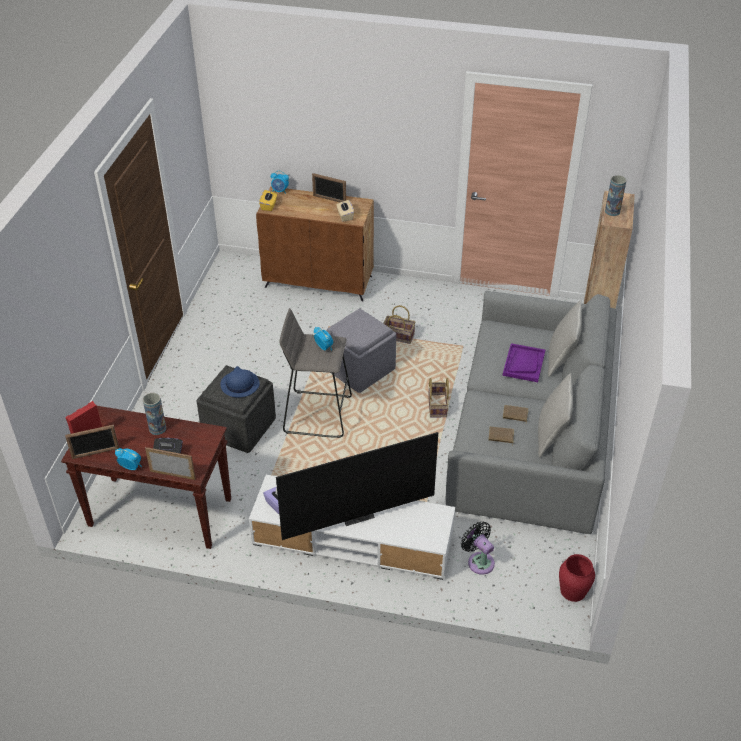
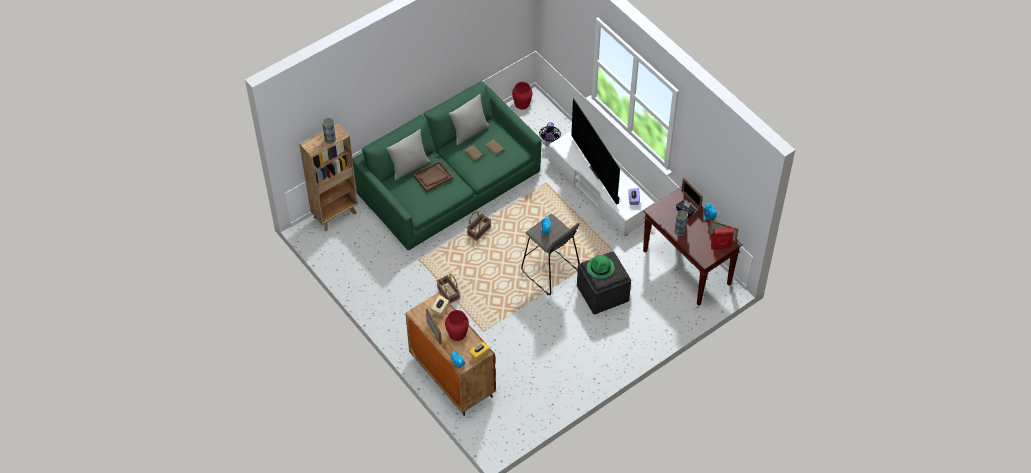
camera: 140 degrees left, 10 degrees up
blue hat [220,366,260,398] -> green hat [587,255,614,279]
television [276,432,438,540] -> television turned 135 degrees counterclockwise [571,98,620,205]
grey ottoman [326,308,396,393] -> none
grey sofa [446,291,617,534] -> green sofa [353,81,542,250]
purple tray [503,343,545,382] -> brown tray [413,161,453,192]
none -> red vase [445,310,469,341]

